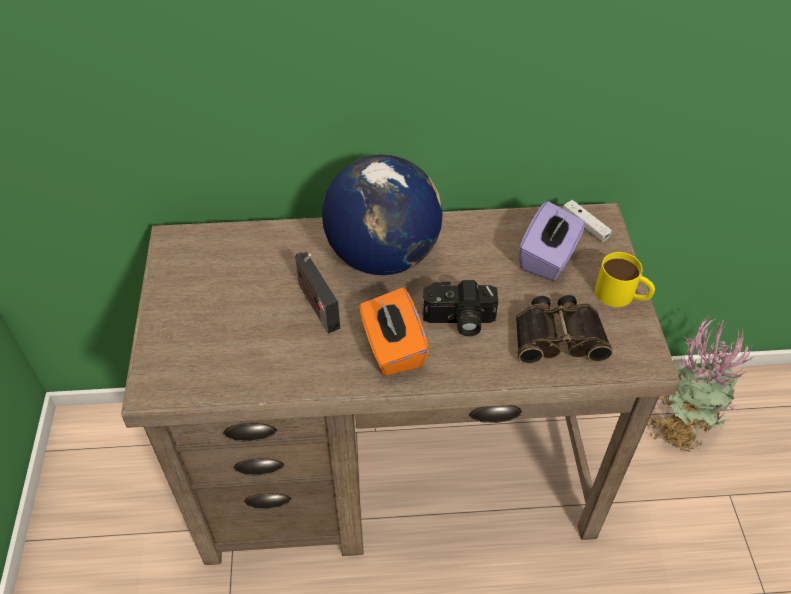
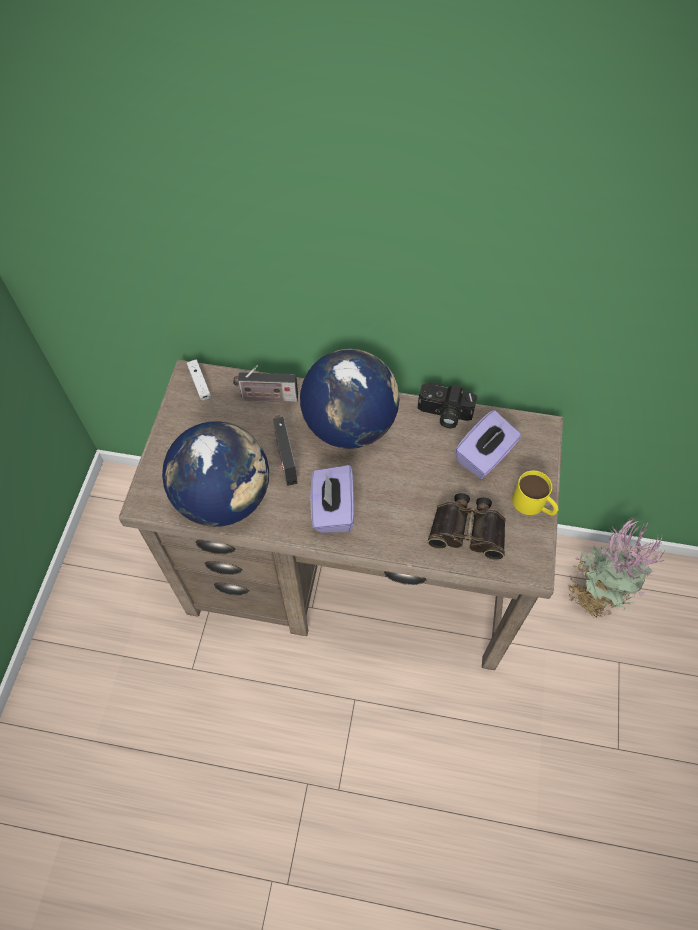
camera: 15 degrees right, 10 degrees up
orange tissue box [359,287,429,376] -> purple tissue box [311,465,354,533]
camera [423,280,498,336] -> camera moved to [418,382,477,428]
white game controller [563,200,612,242] -> white game controller moved to [187,359,211,400]
none -> globe [162,421,269,527]
none -> radio [233,365,298,402]

